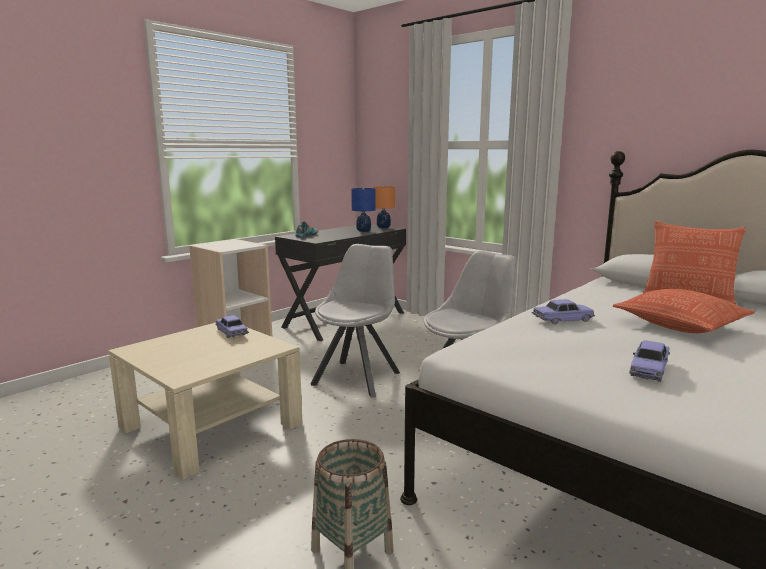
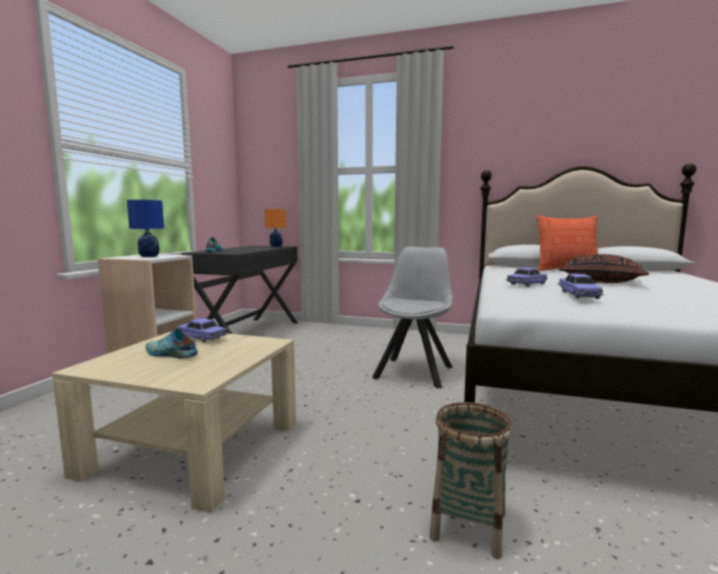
camera: 25 degrees left, 5 degrees down
grey chair [310,244,400,398] -> none
blue table lamp [351,188,376,232] -> blue table lamp moved to [127,199,164,257]
orange pillow [613,289,755,333] -> black pillow [558,254,649,283]
toy car [629,340,670,382] -> toy car moved to [558,274,604,299]
none -> shoe [146,328,198,359]

